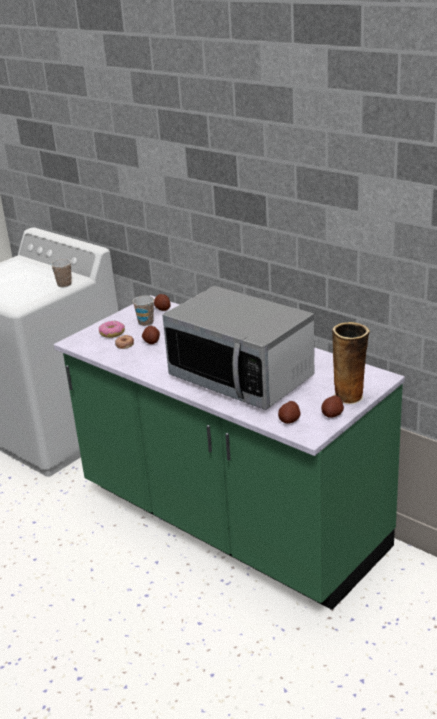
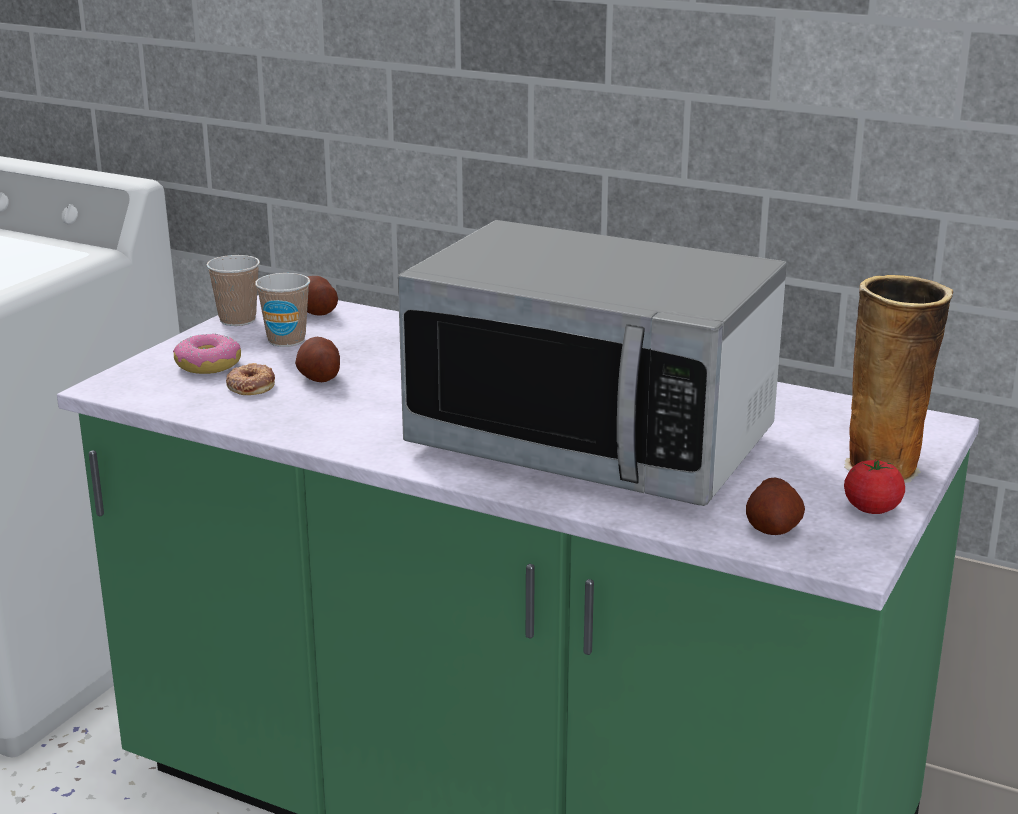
camera: 15 degrees left, 5 degrees down
cup [51,259,72,287] -> cup moved to [207,255,260,326]
potato [321,395,344,418] -> tomato [844,459,905,514]

